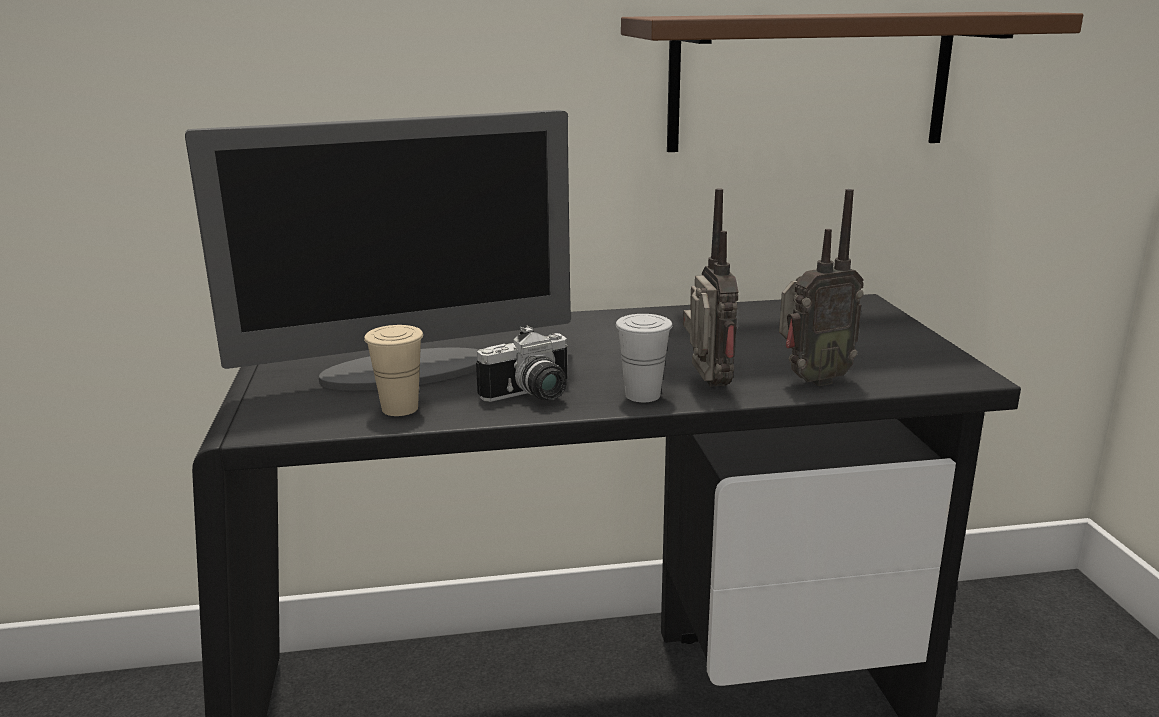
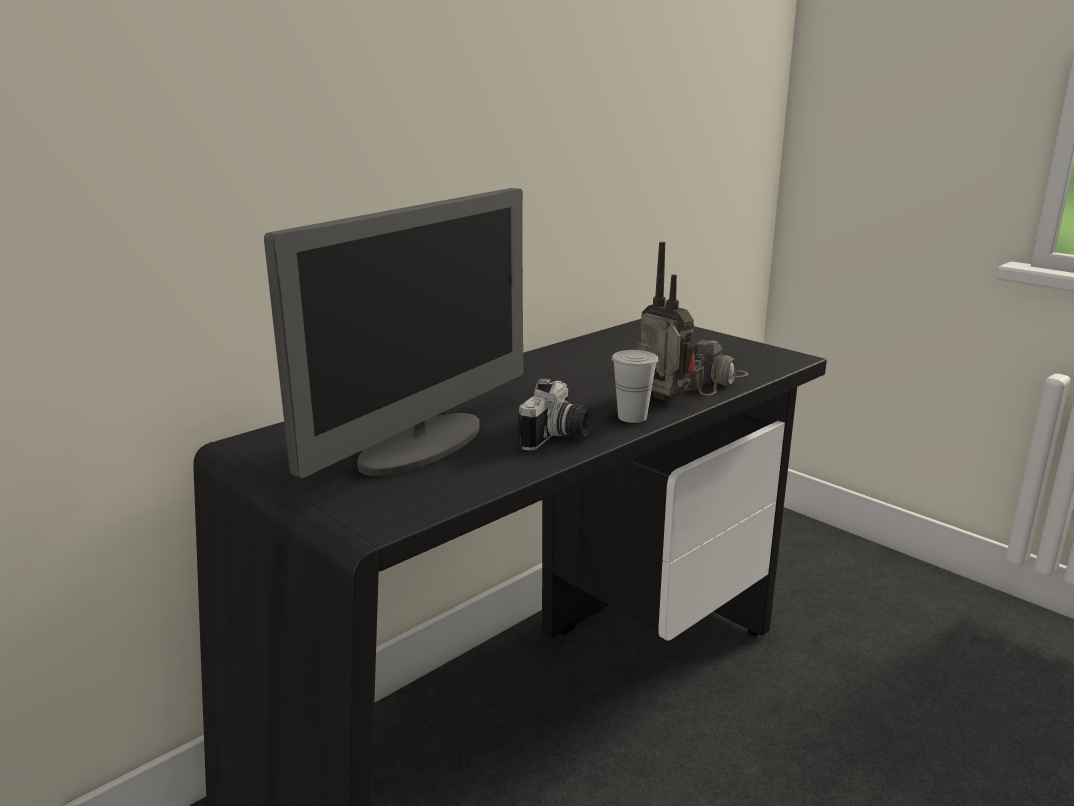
camera: 35 degrees left, 0 degrees up
beige cup [364,325,423,416] -> none
brown shelf [621,12,1083,152] -> none
radio [779,189,864,386] -> camera [687,340,748,395]

